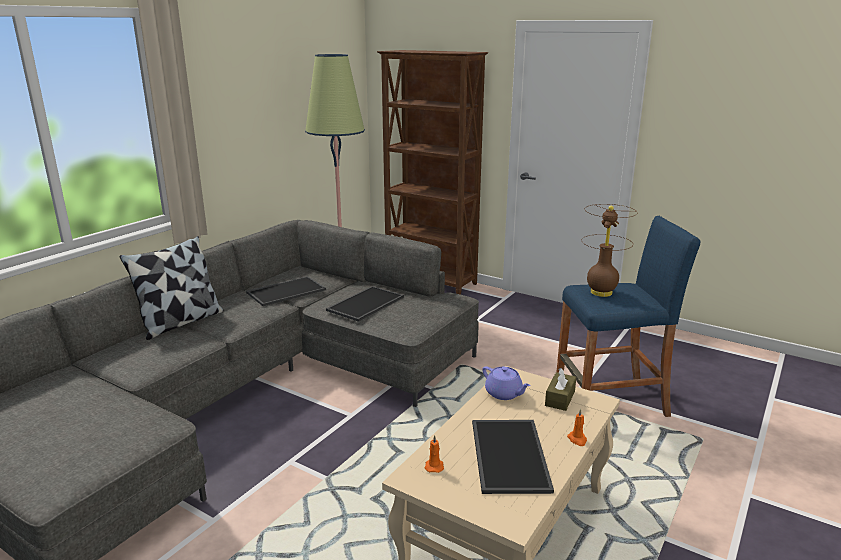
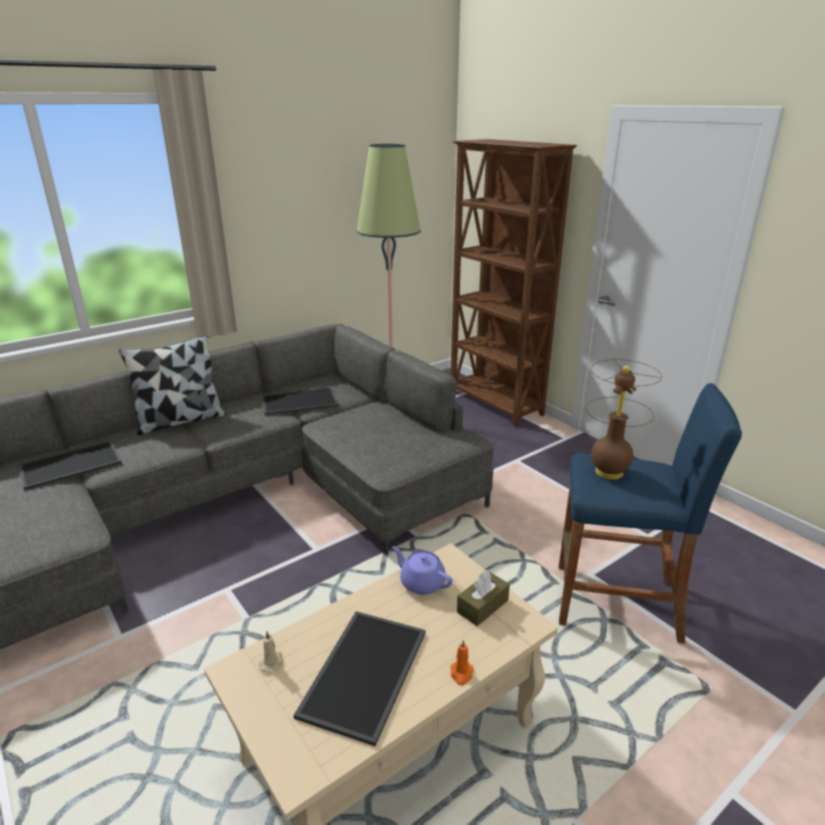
camera: 20 degrees right, 5 degrees up
tray [326,286,404,322] -> tray moved to [18,440,122,490]
orange candle [425,435,444,473] -> beige candle [258,631,284,673]
purple teapot [482,366,531,400] -> purple teapot turned 150 degrees clockwise [392,546,453,595]

